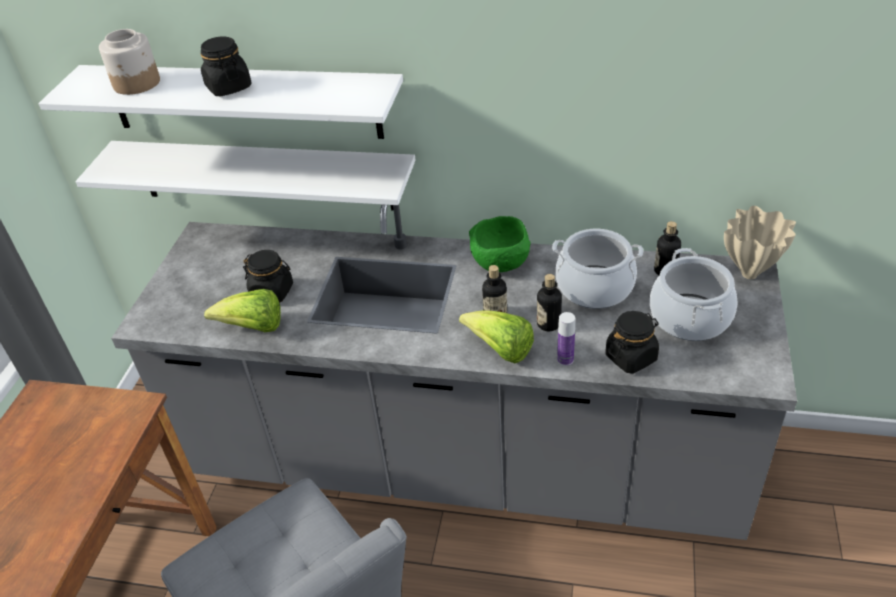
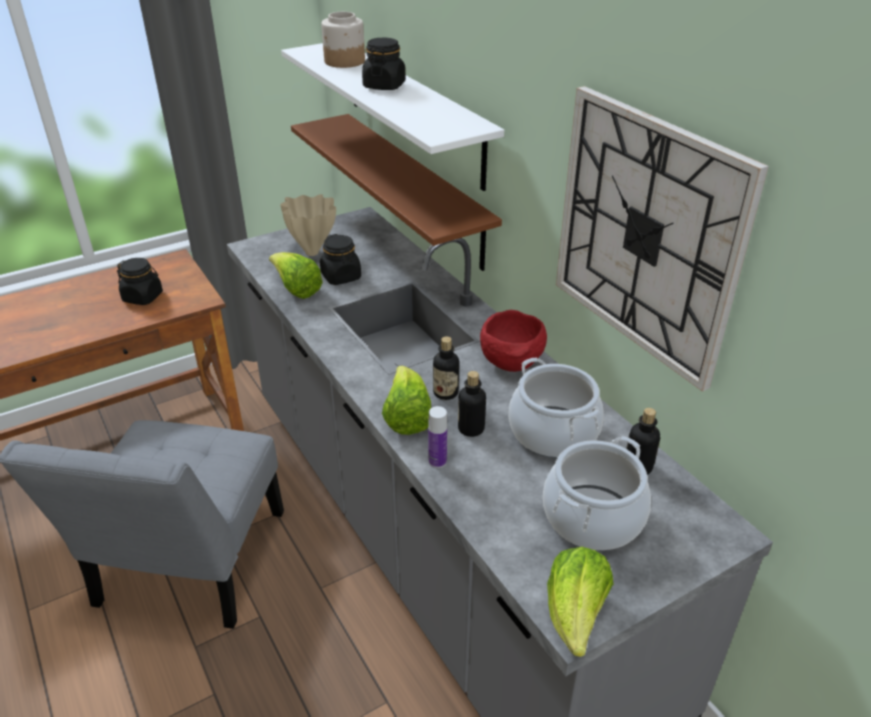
camera: 45 degrees right, 5 degrees down
white shelf [75,141,415,211] -> brown shelf [291,114,502,271]
green bowl [469,216,531,272] -> red bowl [480,310,547,372]
black jar [605,311,659,374] -> black jar moved to [117,258,163,305]
beige vase [724,206,796,279] -> beige vase moved to [280,194,336,256]
none -> lettuce [547,547,613,657]
none -> wall clock [556,86,769,392]

